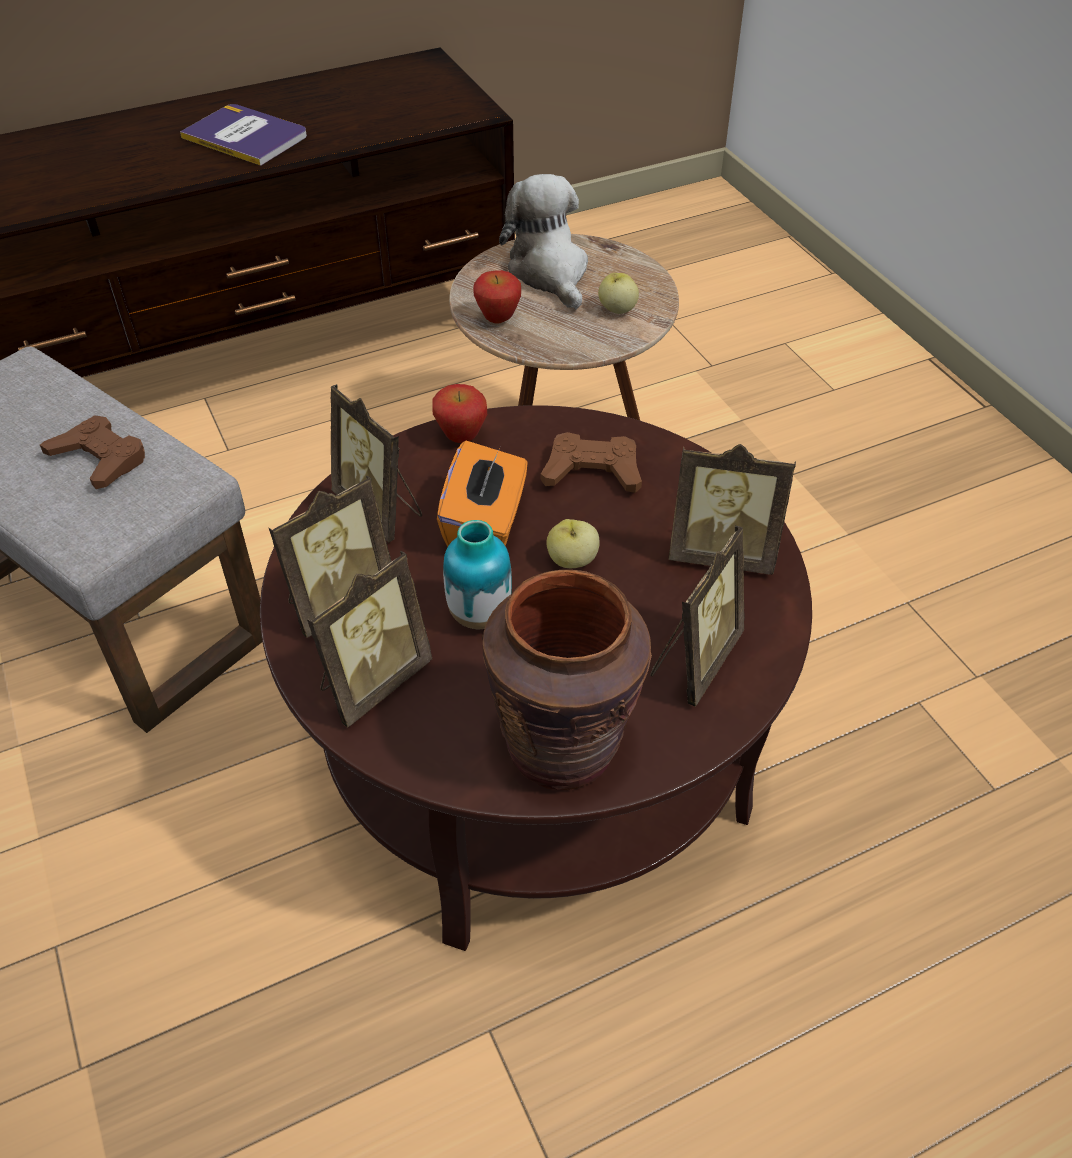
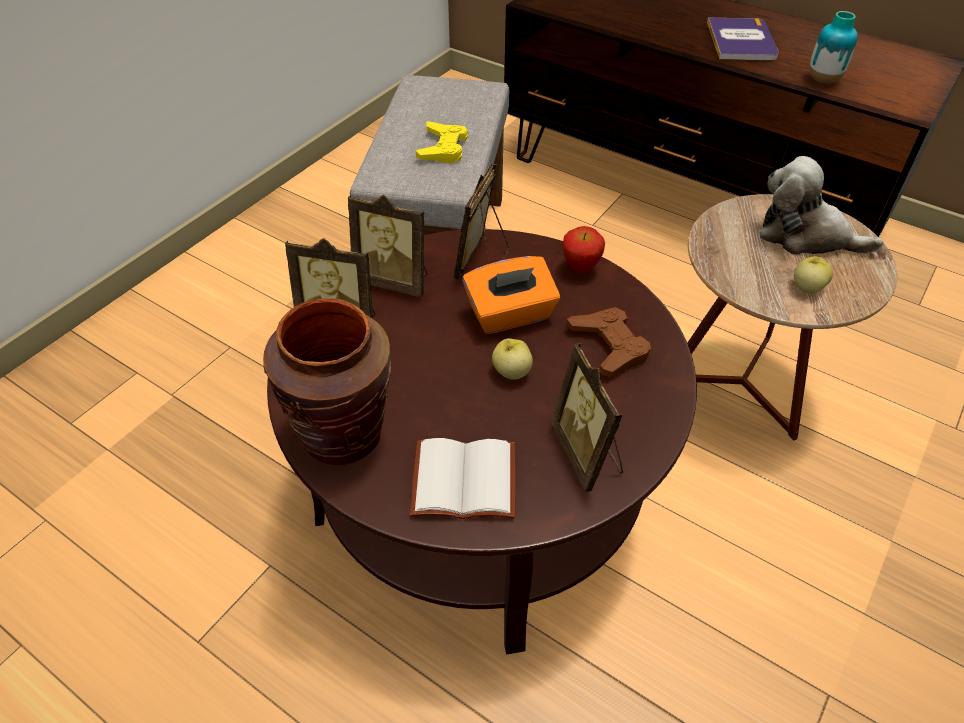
camera: 60 degrees right, 0 degrees up
brown game controller [40,415,145,489] -> yellow game controller [416,121,468,163]
vase [443,520,512,629] -> vase moved to [809,11,858,83]
apple [473,270,521,324] -> none
plush toy [499,174,588,309] -> plush toy turned 105 degrees counterclockwise [760,156,883,255]
picture frame [650,526,745,707] -> white book [410,438,516,519]

